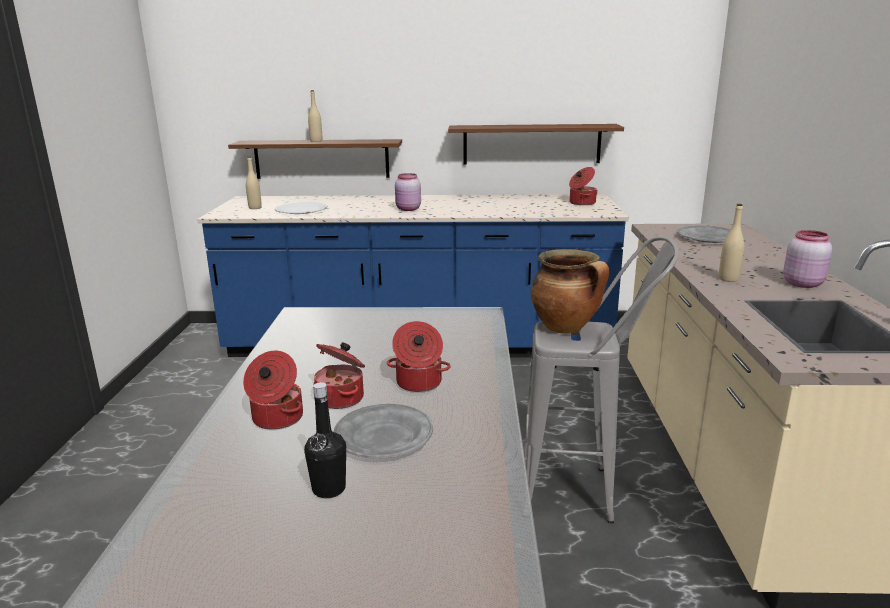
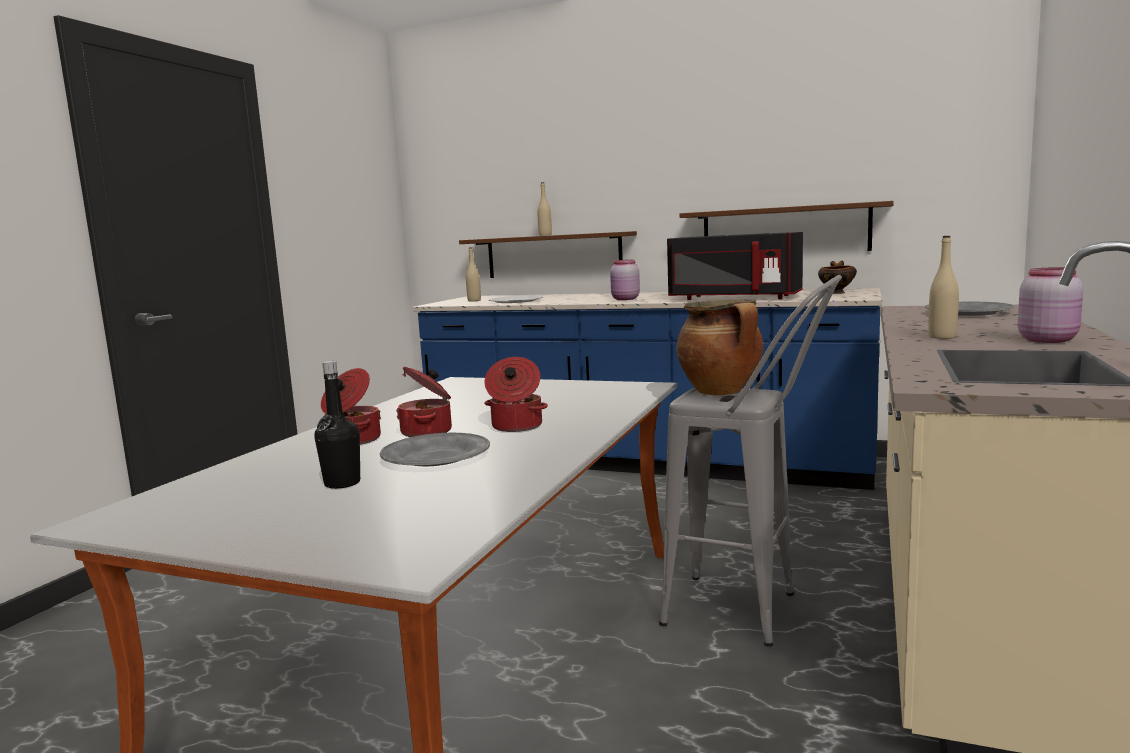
camera: 20 degrees right, 10 degrees down
cooking pot [569,167,598,205] -> bowl [818,261,857,294]
none -> black microwave [667,232,803,300]

